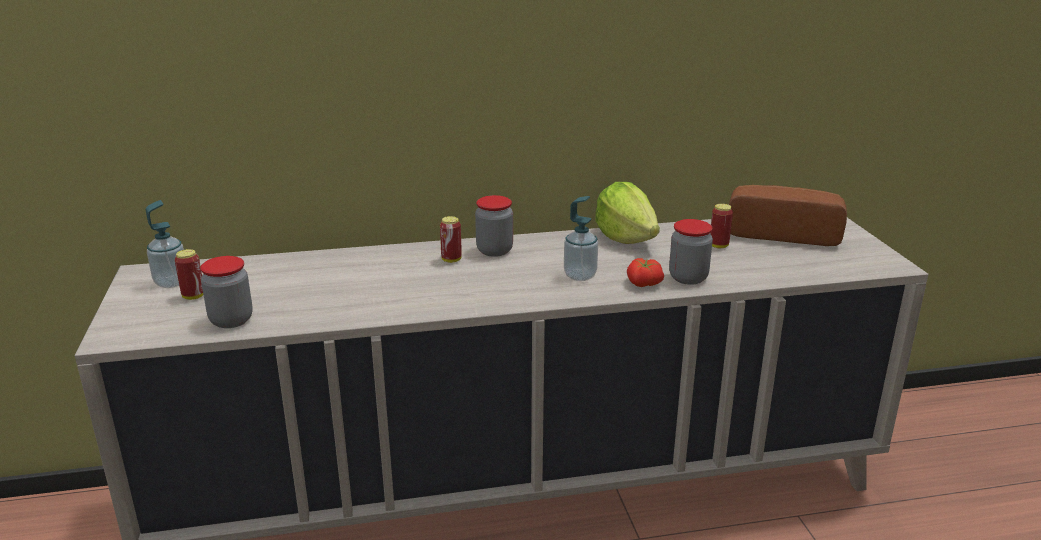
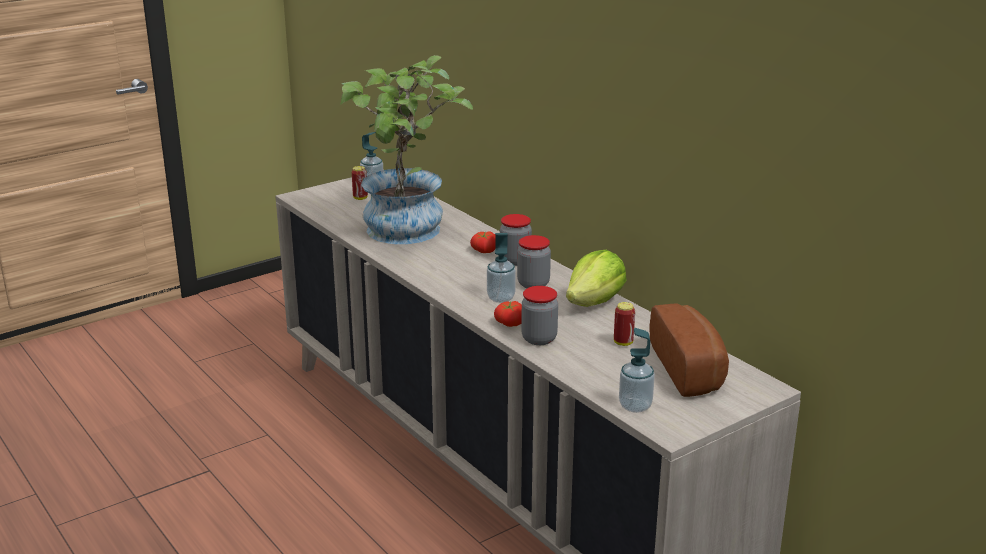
camera: 65 degrees right, 0 degrees up
jar [200,256,253,328] -> jar moved to [517,235,551,288]
can [440,216,462,263] -> tomato [470,231,495,253]
none -> potted plant [341,55,473,244]
none -> soap dispenser [619,328,655,413]

